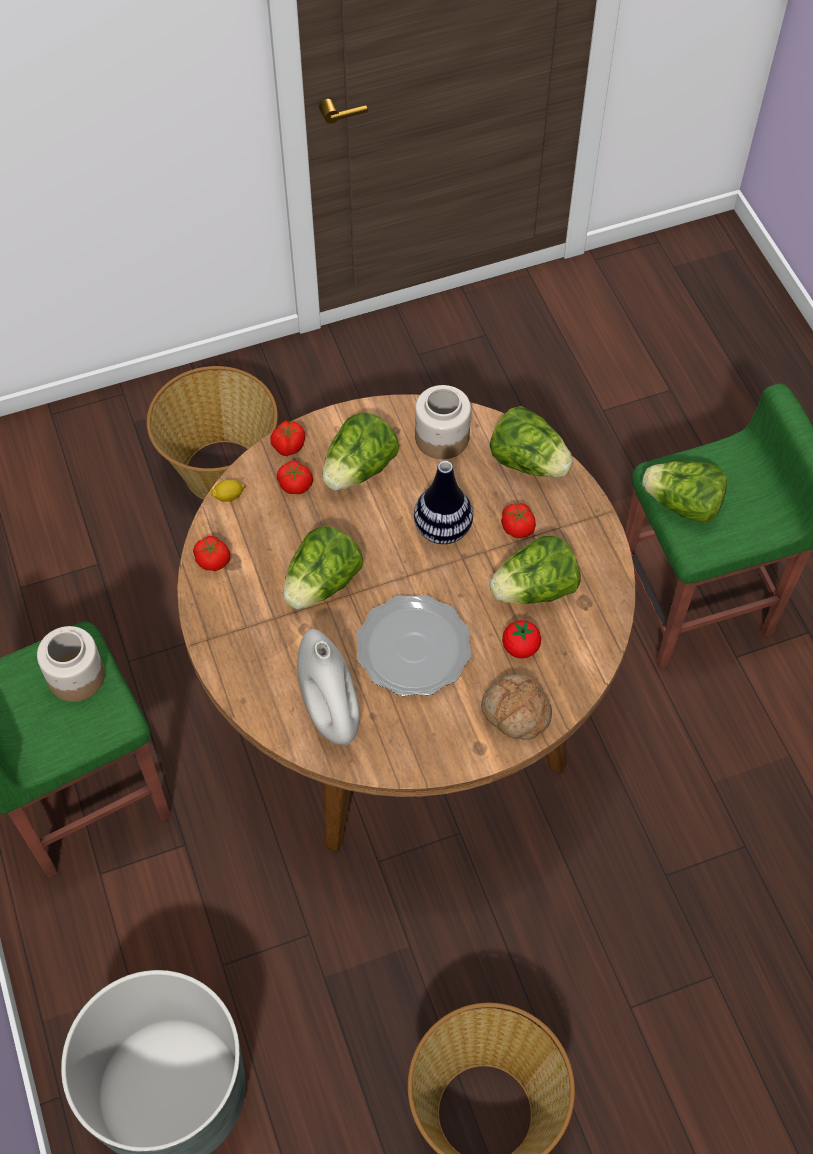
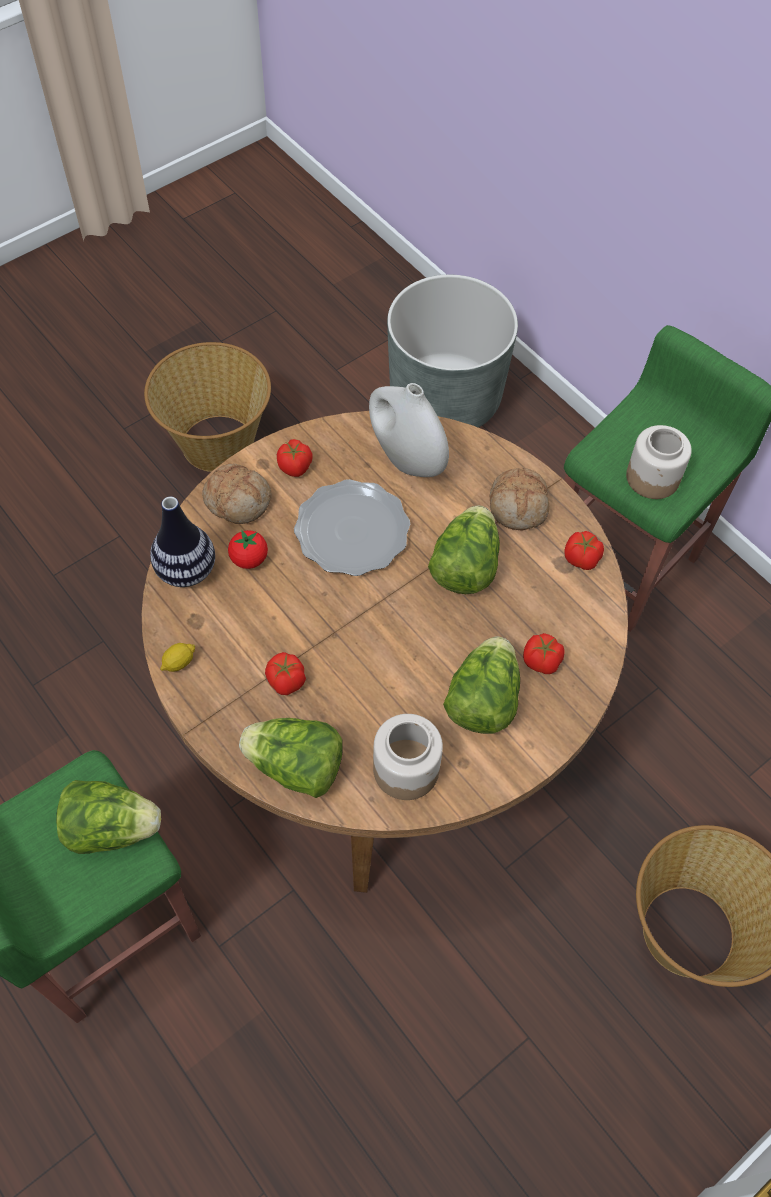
camera: 160 degrees right, 0 degrees up
lemon [210,479,245,502] -> lemon moved to [160,643,195,672]
tomato [270,421,305,456] -> tomato moved to [277,439,313,477]
vase [414,461,473,544] -> vase moved to [150,496,215,587]
lettuce [489,536,581,604] -> none
none -> bread [490,468,549,530]

